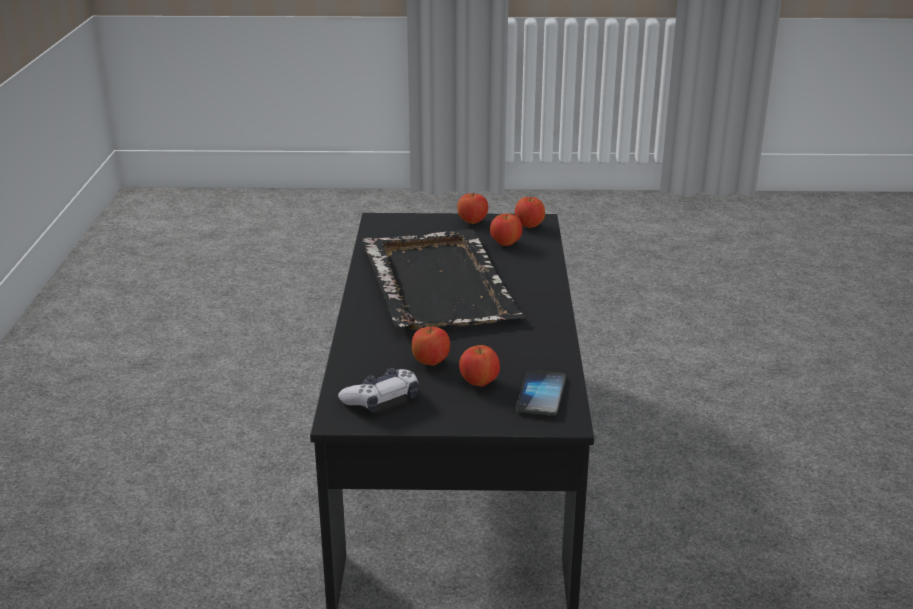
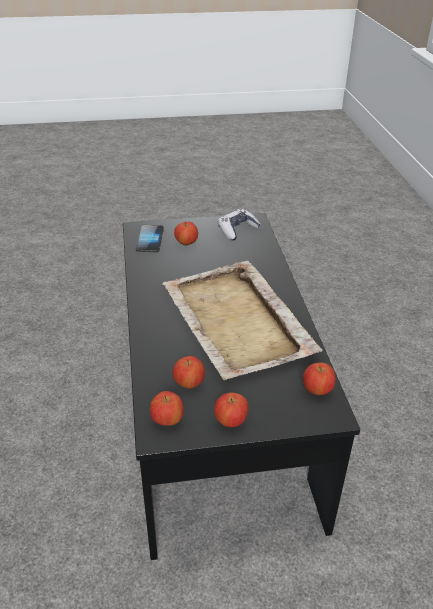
camera: 170 degrees right, 10 degrees up
black tray [362,229,526,330] -> beige tray [162,261,323,380]
apple [412,327,450,366] -> apple moved to [303,363,335,395]

